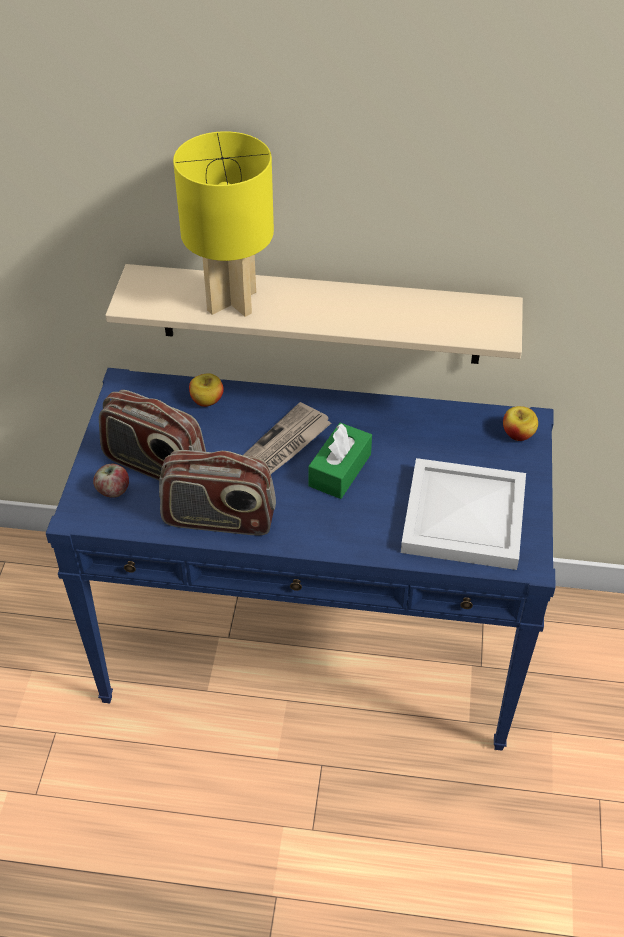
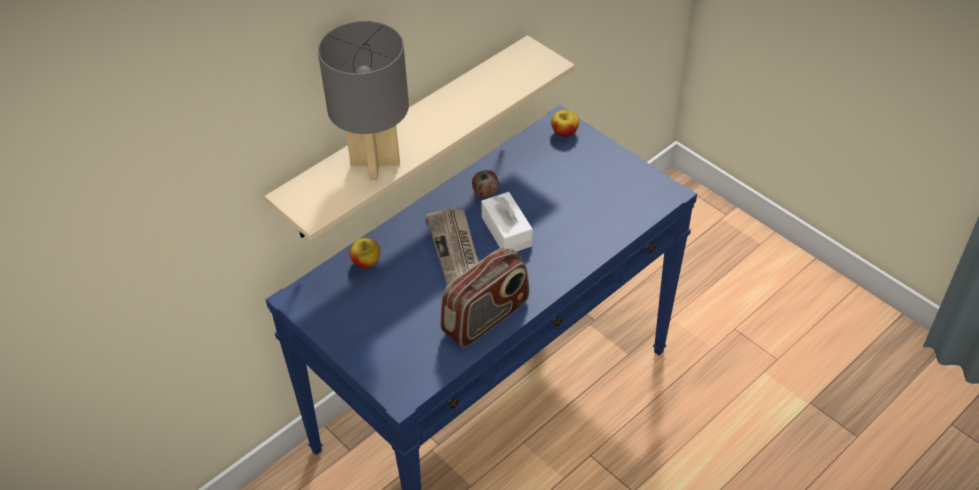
camera: 50 degrees left, 0 degrees up
apple [93,464,129,498] -> apple moved to [472,170,499,198]
radio [99,390,206,480] -> none
yellow table lamp [173,131,274,317] -> grey table lamp [318,21,409,180]
green tissue box [308,423,372,499] -> white tissue box [481,192,533,252]
white tray [401,458,526,570] -> none

